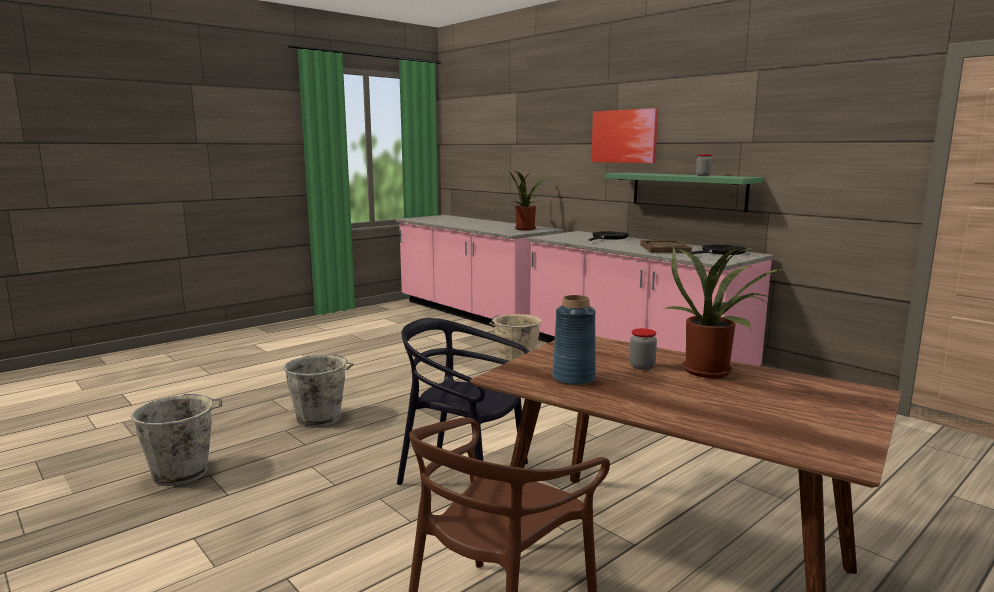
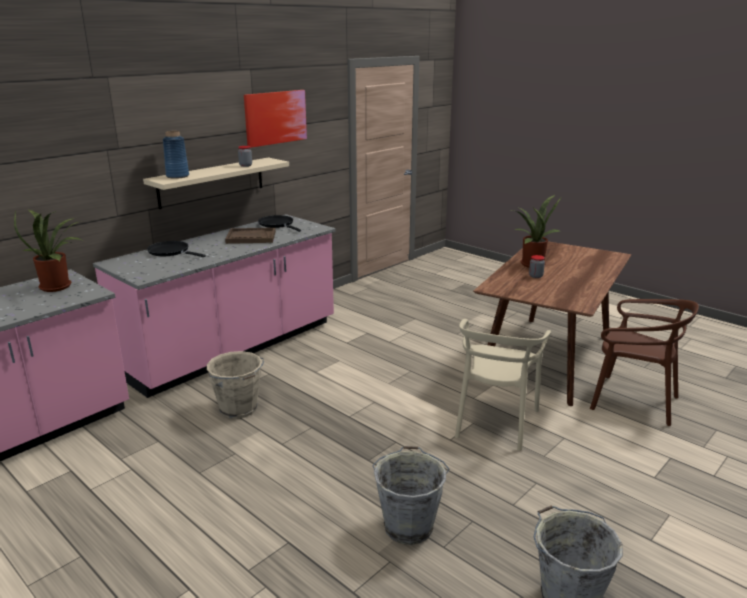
camera: 95 degrees left, 10 degrees up
black chair [397,318,529,485] -> beige chair [455,319,551,451]
blue vase [552,295,596,386] -> blue vase moved to [163,131,189,179]
picture [591,108,658,163] -> picture moved to [244,90,307,148]
green shelf [606,173,763,212] -> beige shelf [143,157,289,209]

